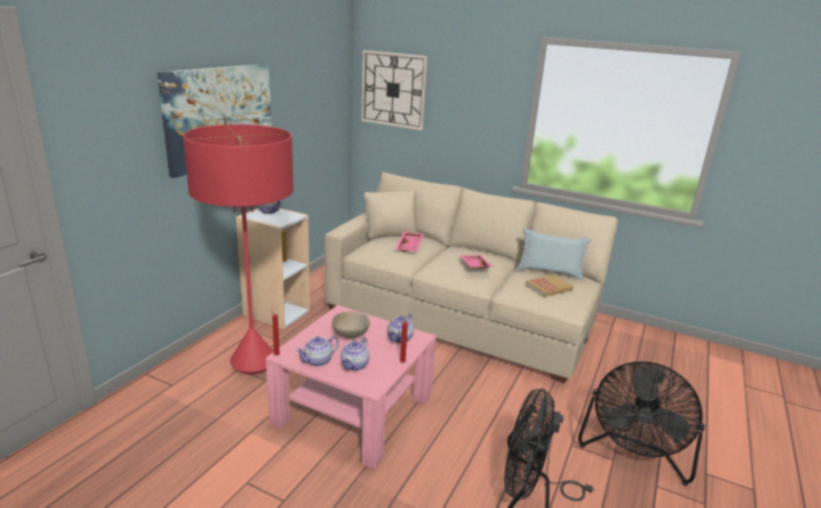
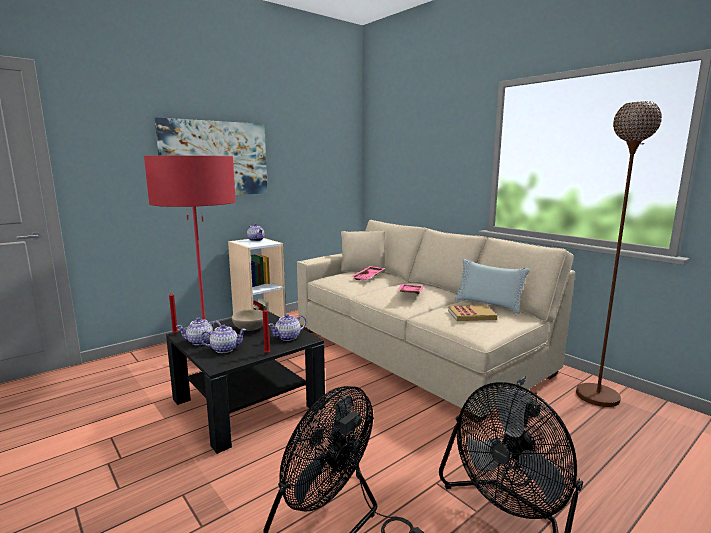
camera: 25 degrees right, 10 degrees down
pink coffee table [266,305,436,469] -> black coffee table [166,311,325,454]
teapot [341,337,369,371] -> teapot turned 150 degrees counterclockwise [200,324,247,353]
wall clock [361,50,428,130] -> none
none -> brown floor lamp [576,101,662,407]

